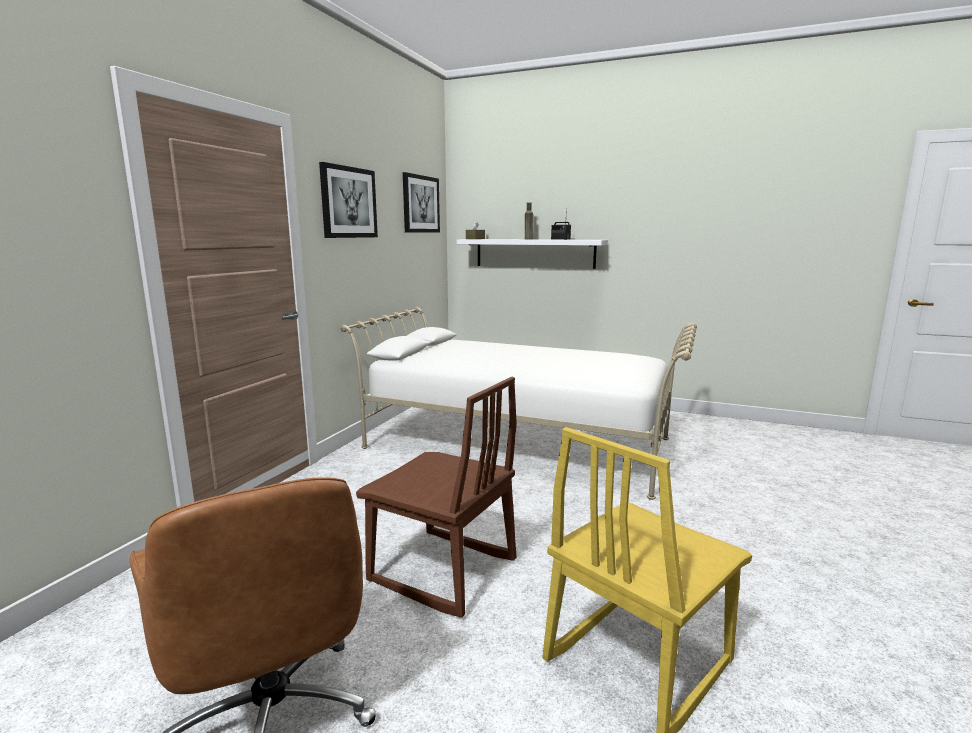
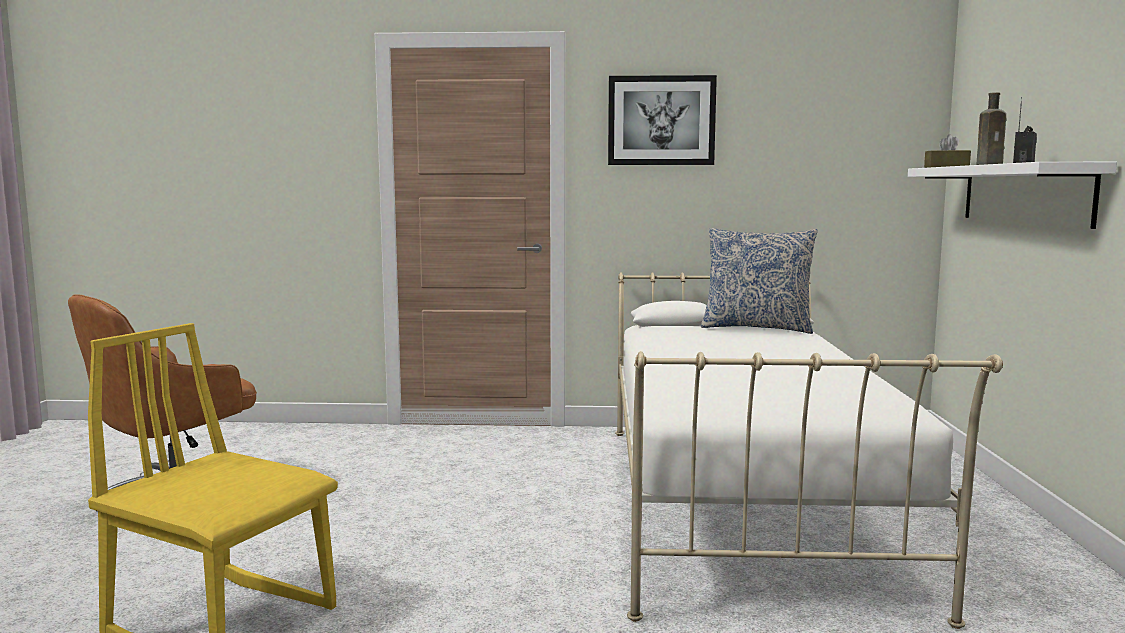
camera: 70 degrees right, 5 degrees down
brown chair [356,377,517,618] -> none
picture [403,172,440,233] -> none
none -> pillow [701,228,818,334]

